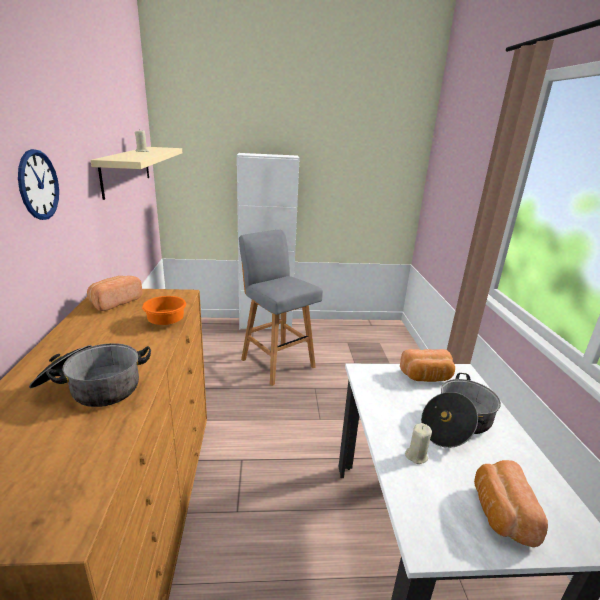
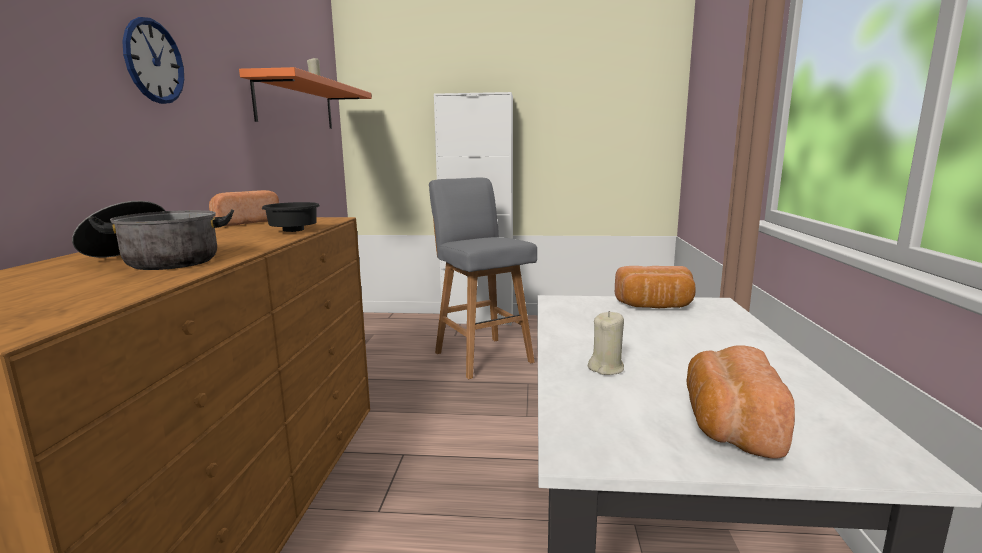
camera: 10 degrees right, 10 degrees down
beige shelf [91,147,182,200] -> orange shelf [239,67,372,129]
orange bowl [142,296,186,325] -> black bowl [262,202,320,232]
cooking pot [421,373,501,448] -> none

